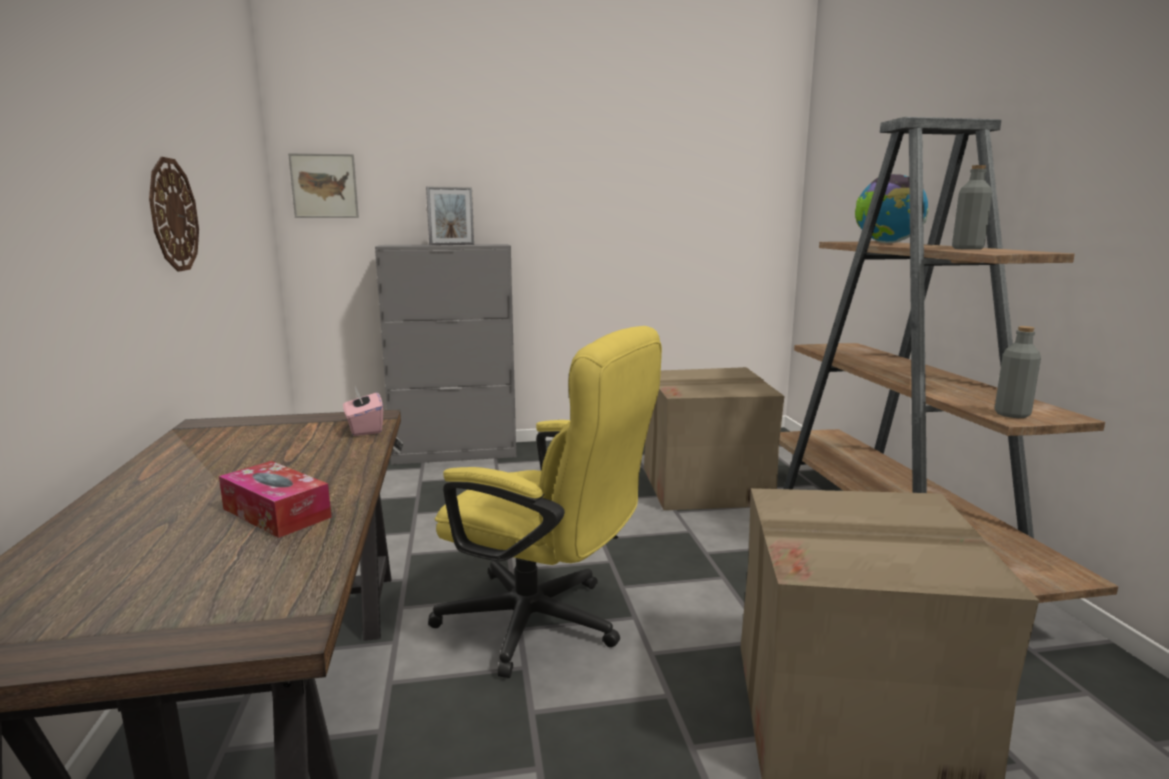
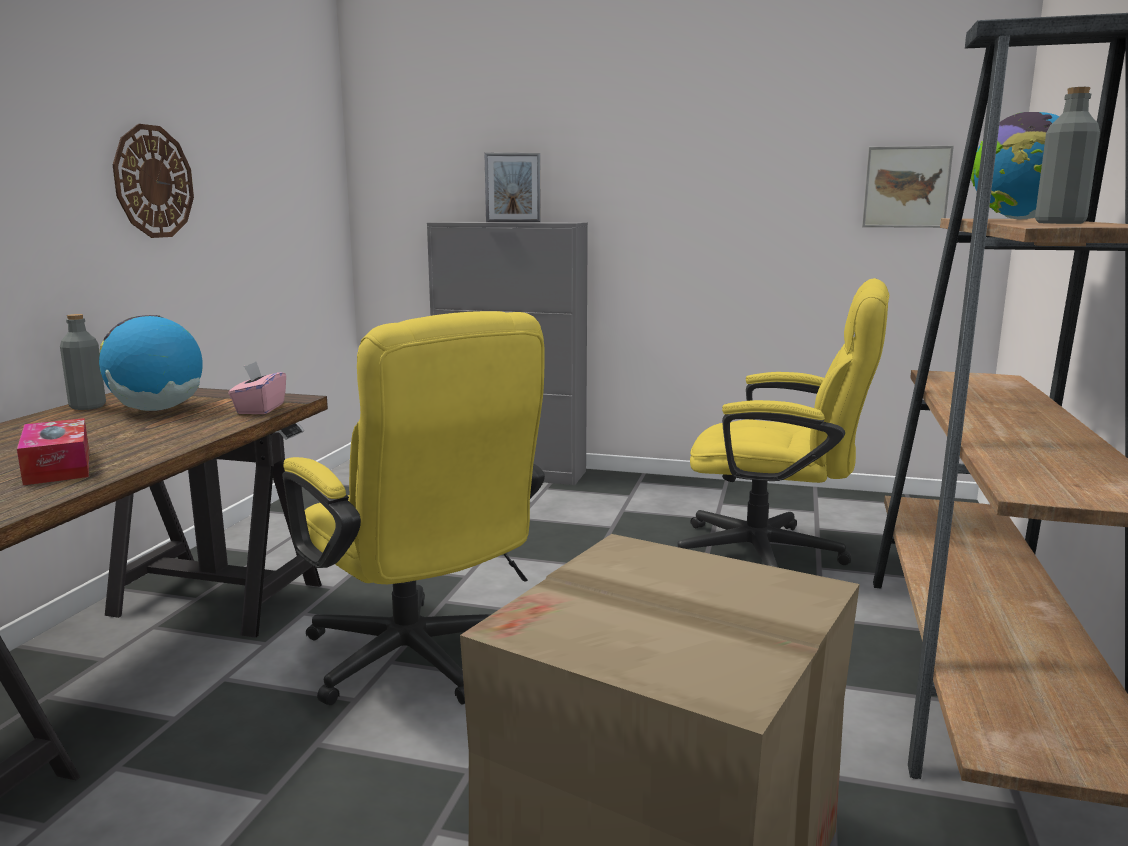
camera: 25 degrees right, 0 degrees up
picture [288,153,359,218] -> picture moved to [862,146,954,228]
cardboard box [644,367,784,510] -> yellow office chair [677,278,889,567]
grey bottle [995,326,1041,418] -> grey bottle moved to [60,314,106,410]
none -> globe [99,315,203,411]

